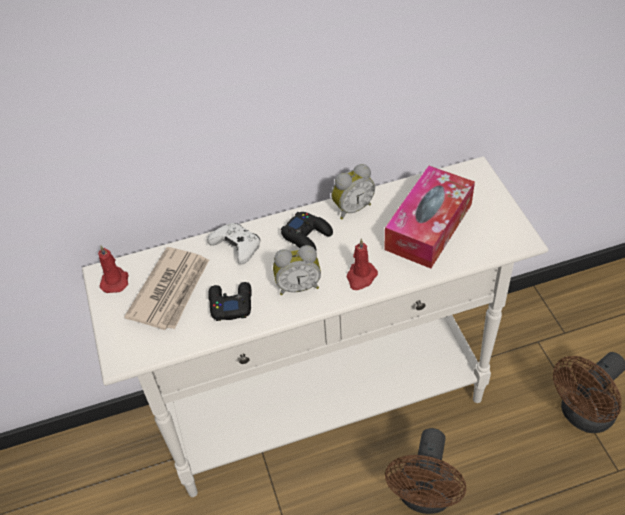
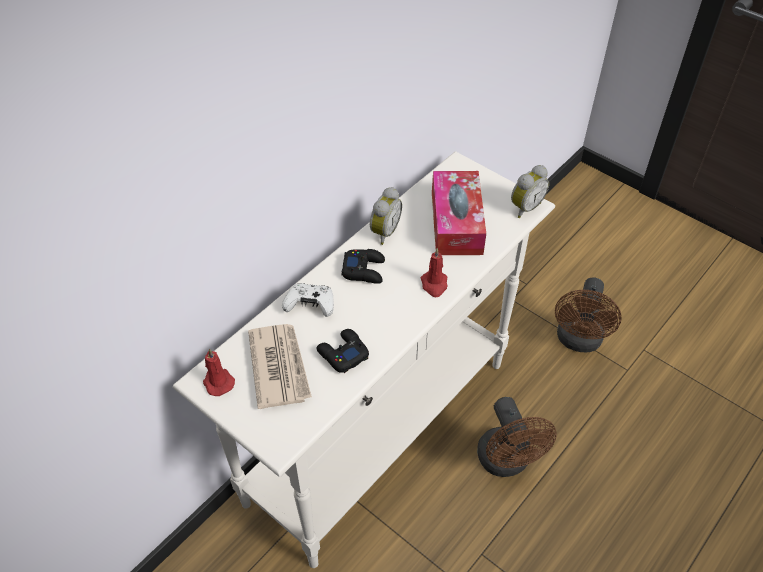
camera: 35 degrees left, 0 degrees up
alarm clock [273,245,321,295] -> alarm clock moved to [511,165,549,218]

